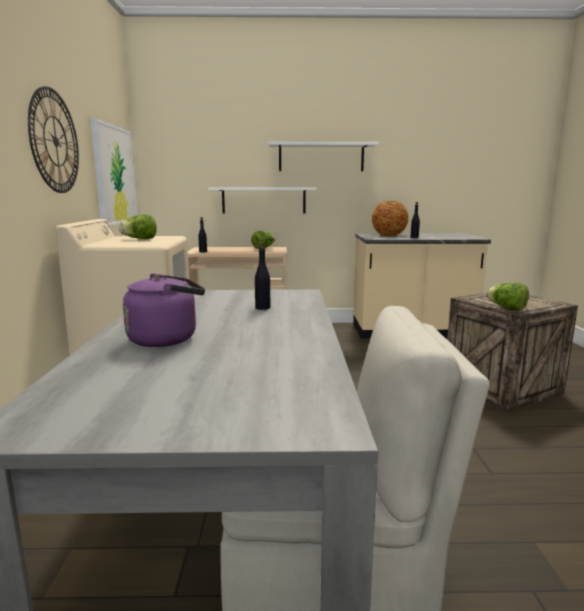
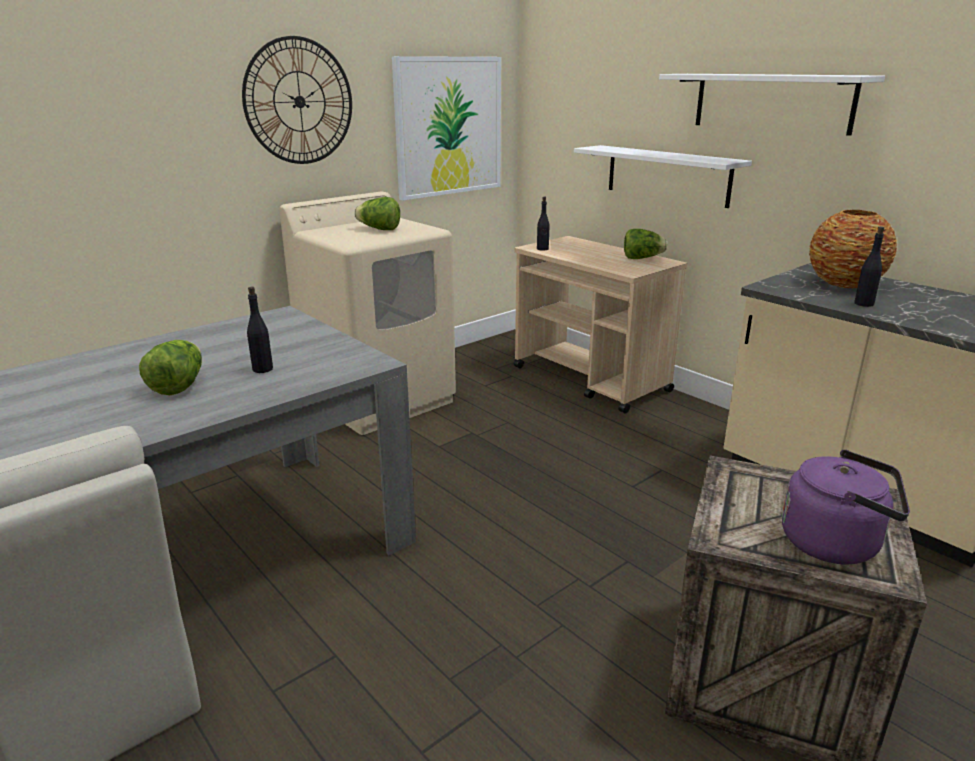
camera: 50 degrees right, 10 degrees up
purple kettle [123,274,205,347] -> purple kettle moved to [782,450,910,564]
lettuce [486,283,529,311] -> lettuce moved to [139,340,202,395]

